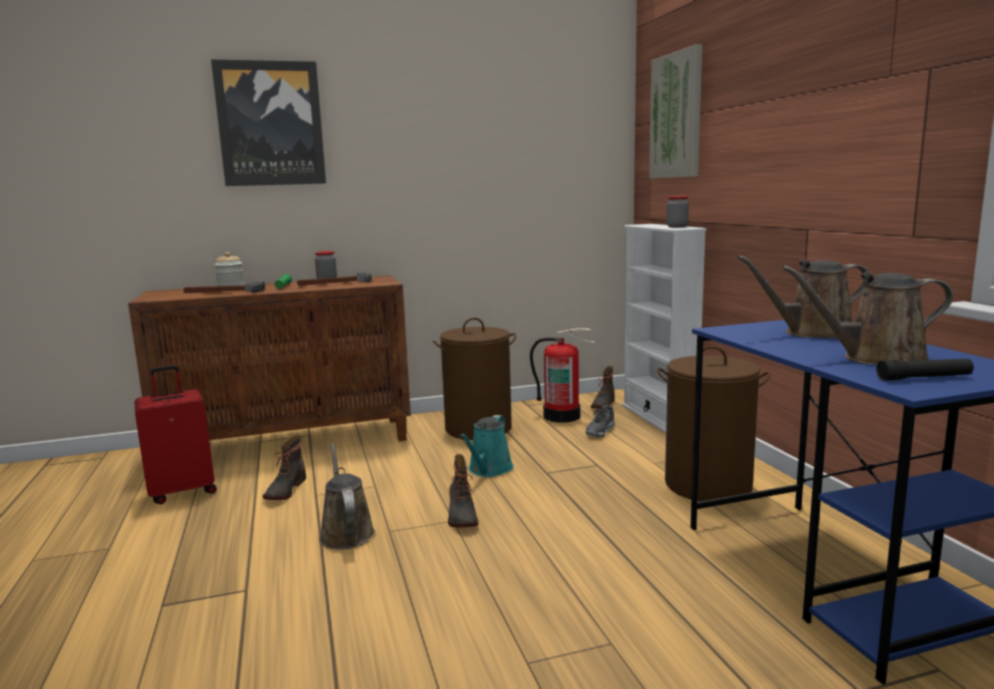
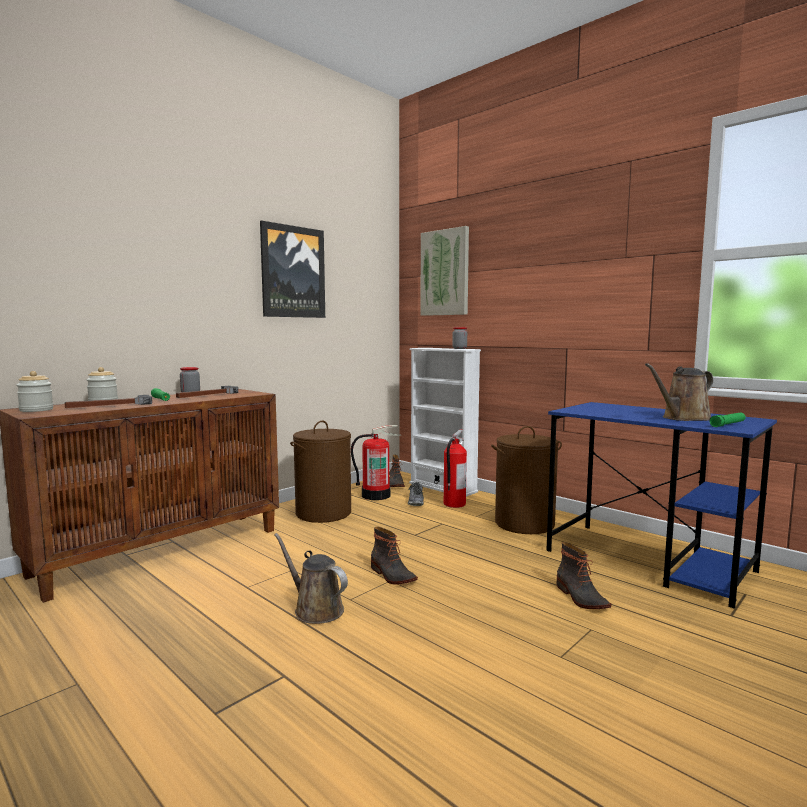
camera: 30 degrees left, 5 degrees down
red suitcase [135,365,217,504] -> none
picture [211,59,326,186] -> picture moved to [260,221,325,318]
boot [263,435,306,500] -> boot moved to [556,542,611,609]
turquoise watering can [459,415,514,477] -> none
brown watering can [737,255,868,339] -> none
black flashlight [876,359,974,381] -> green flashlight [709,413,746,427]
none -> jar [16,371,53,412]
none -> fire extinguisher [444,430,467,508]

